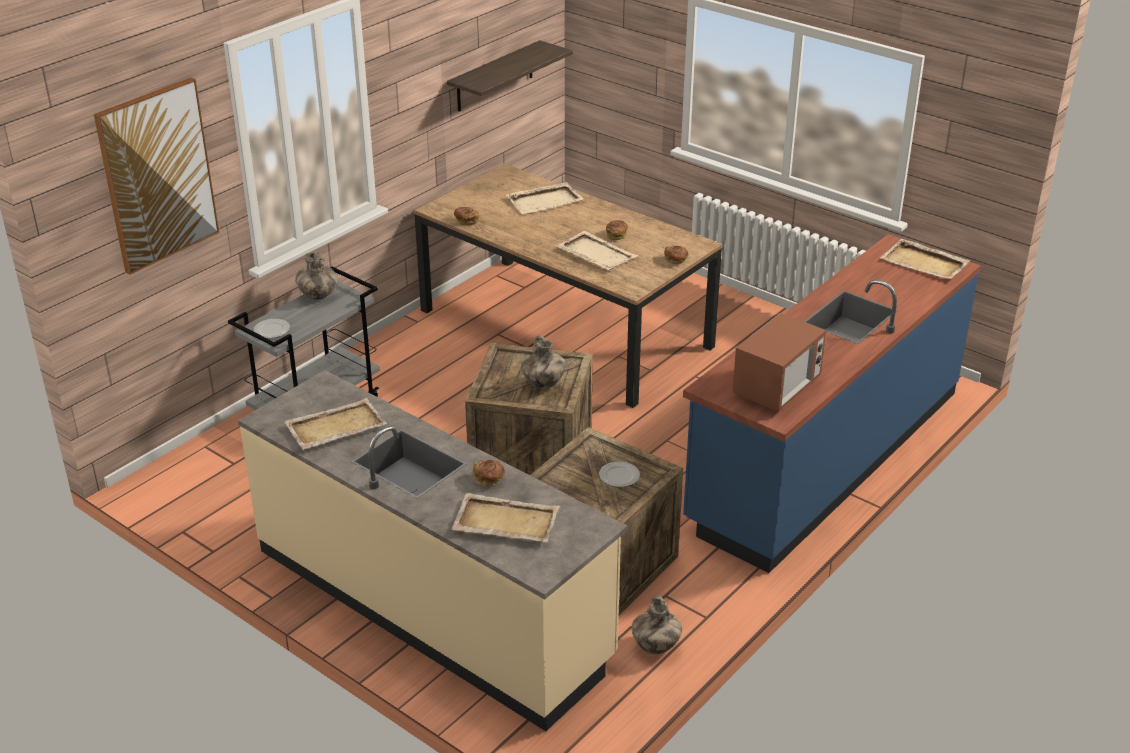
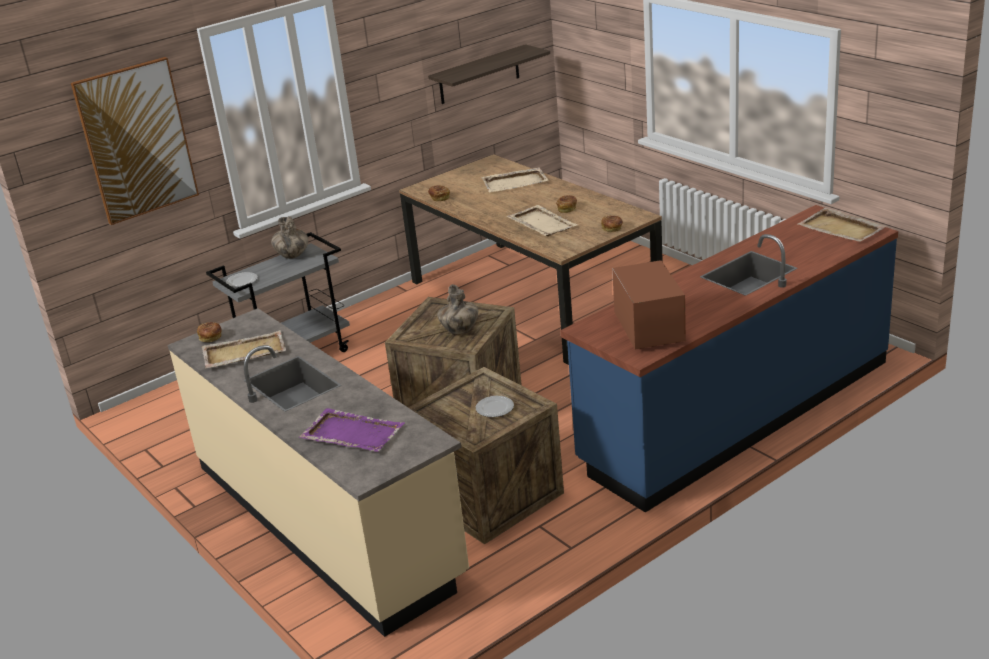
camera: 15 degrees right, 5 degrees down
beige tray [451,493,560,542] -> purple tray [299,408,405,452]
bread [473,459,505,486] -> bread moved to [197,322,222,342]
vase [632,596,682,654] -> none
microwave [732,313,826,412] -> microwave turned 60 degrees counterclockwise [612,260,686,349]

